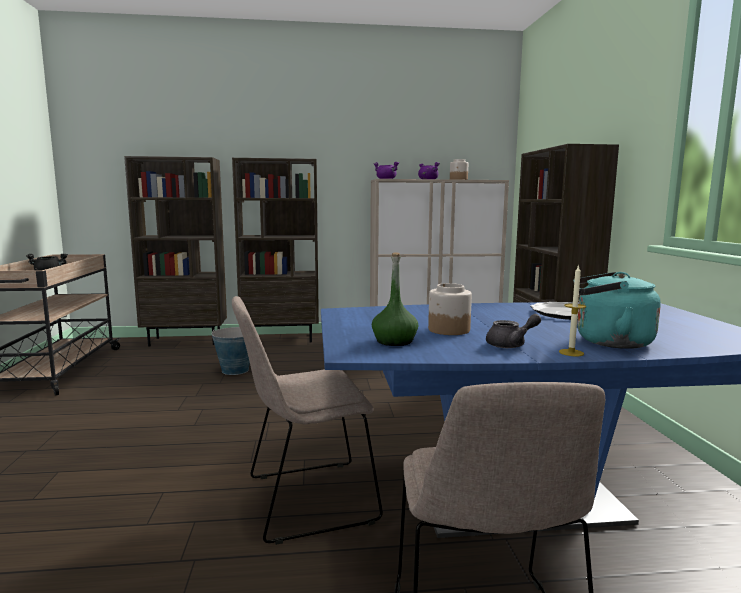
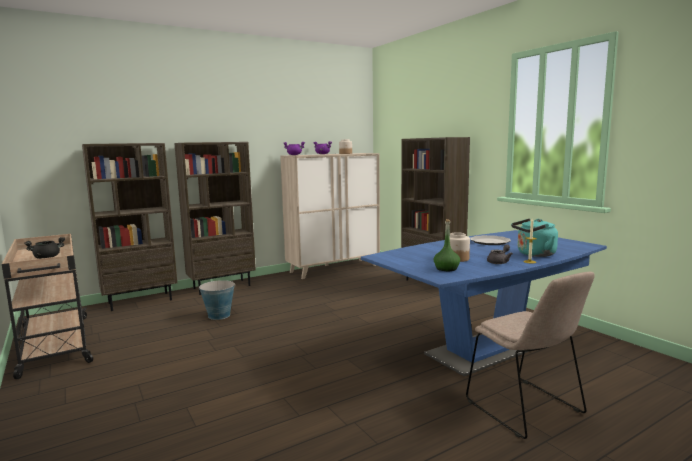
camera: 25 degrees left, 0 degrees up
beige chair [232,296,383,545] -> none

